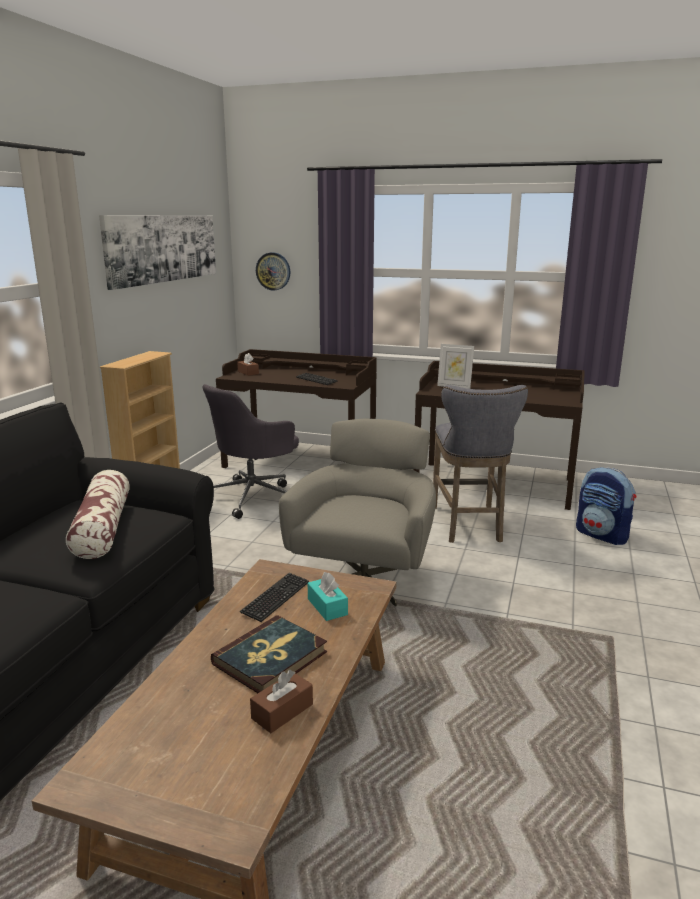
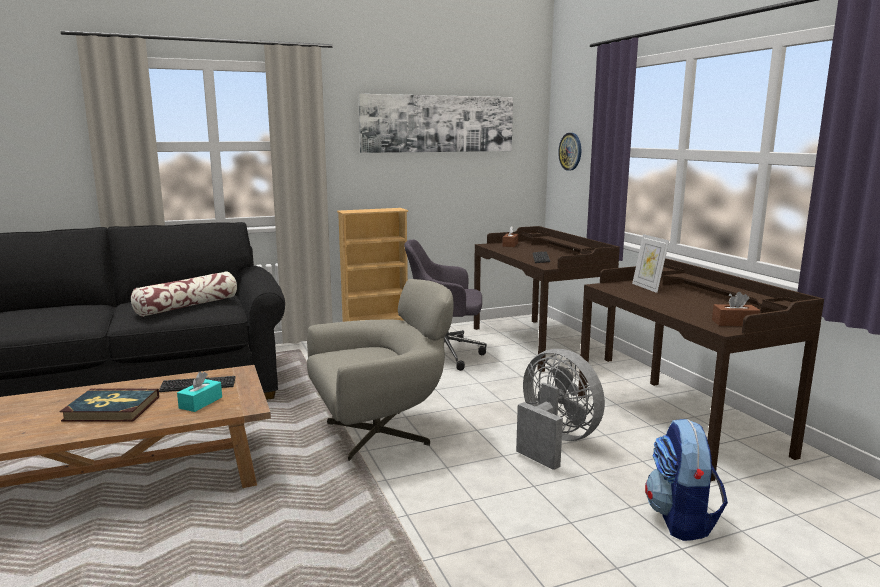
camera: 50 degrees right, 5 degrees down
brown tissue box [250,670,313,733] -> brown tissue box moved to [712,292,761,326]
grey stool [433,385,528,543] -> grey fan [516,349,605,470]

